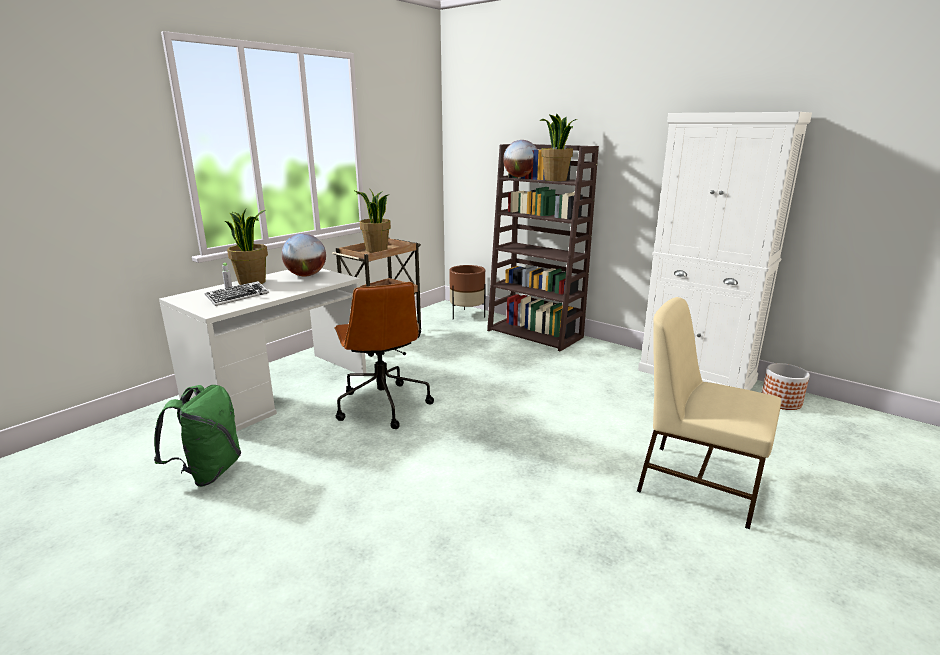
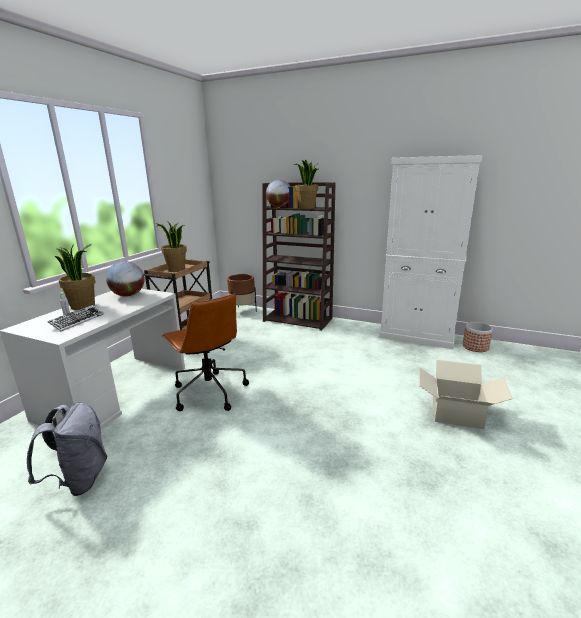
camera: 15 degrees left, 0 degrees up
green backpack [154,385,241,487] -> grey backpack [27,402,107,496]
beige chair [637,297,781,529] -> cardboard box [419,360,513,429]

